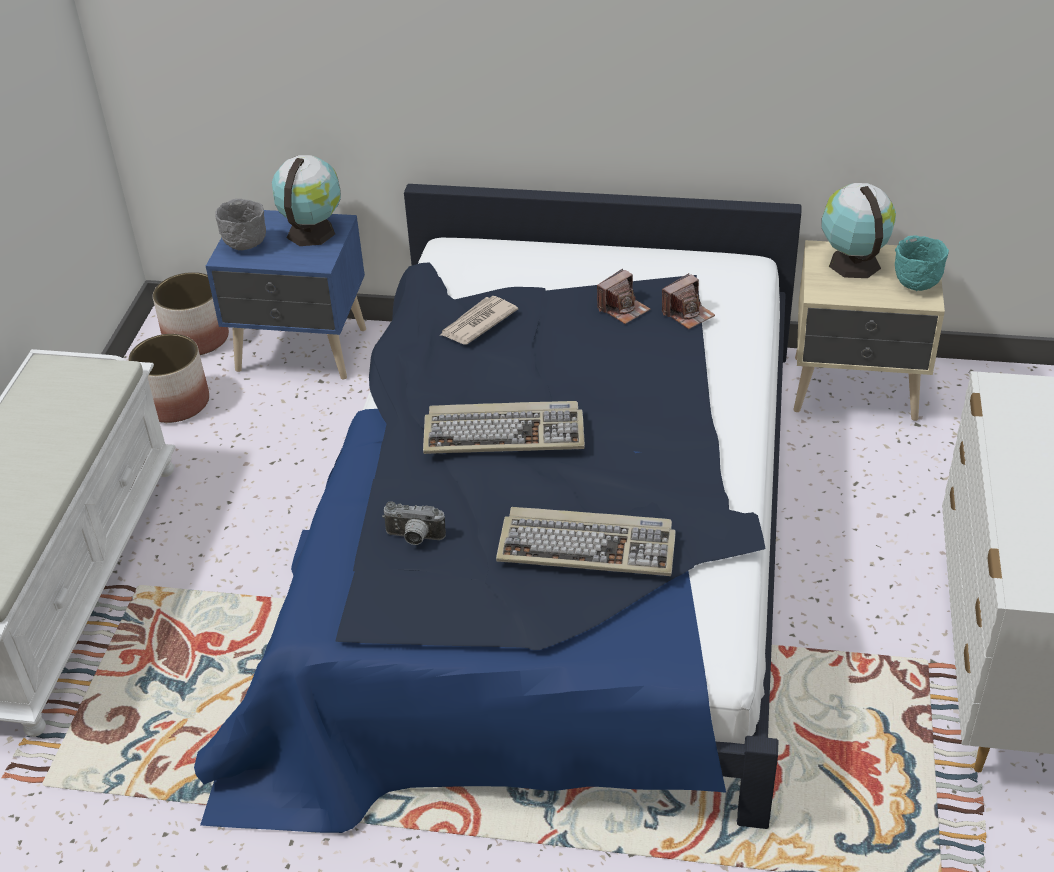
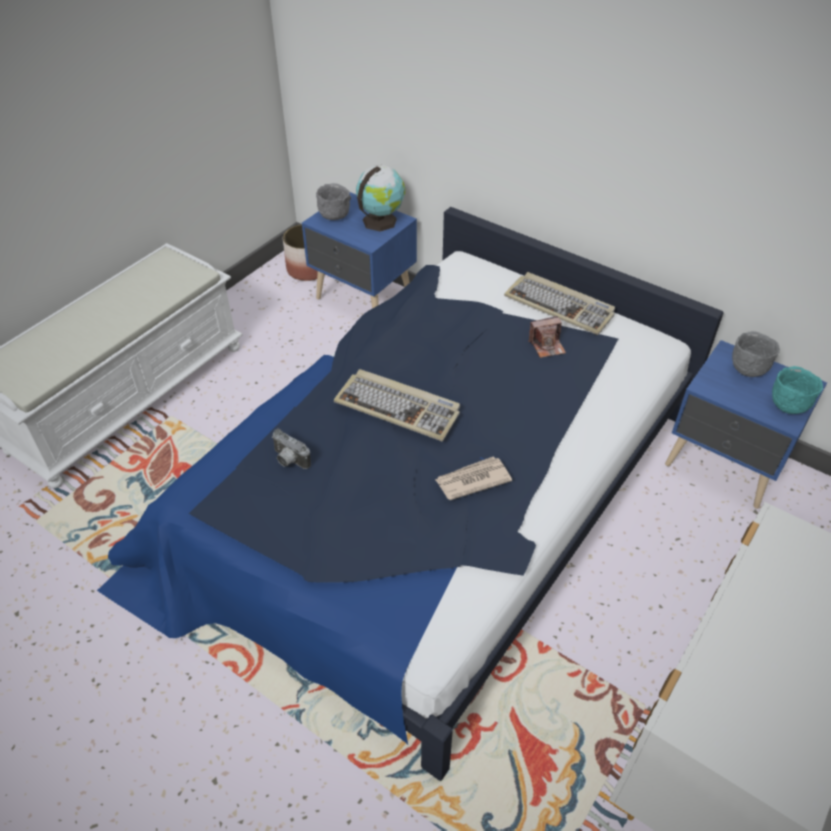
camera: 25 degrees right, 5 degrees up
planter [128,334,209,423] -> none
newspaper [439,296,518,345] -> newspaper moved to [435,456,512,500]
keyboard [496,507,676,576] -> keyboard moved to [504,272,615,335]
camera [662,273,715,329] -> none
beige nightstand [793,240,945,421] -> blue nightstand [665,340,827,509]
globe [821,183,896,278] -> grey bowl [732,331,780,377]

